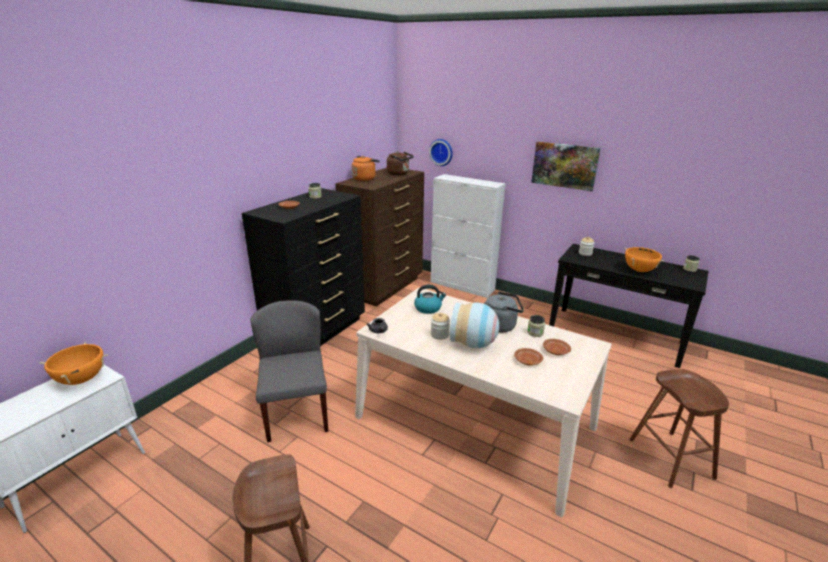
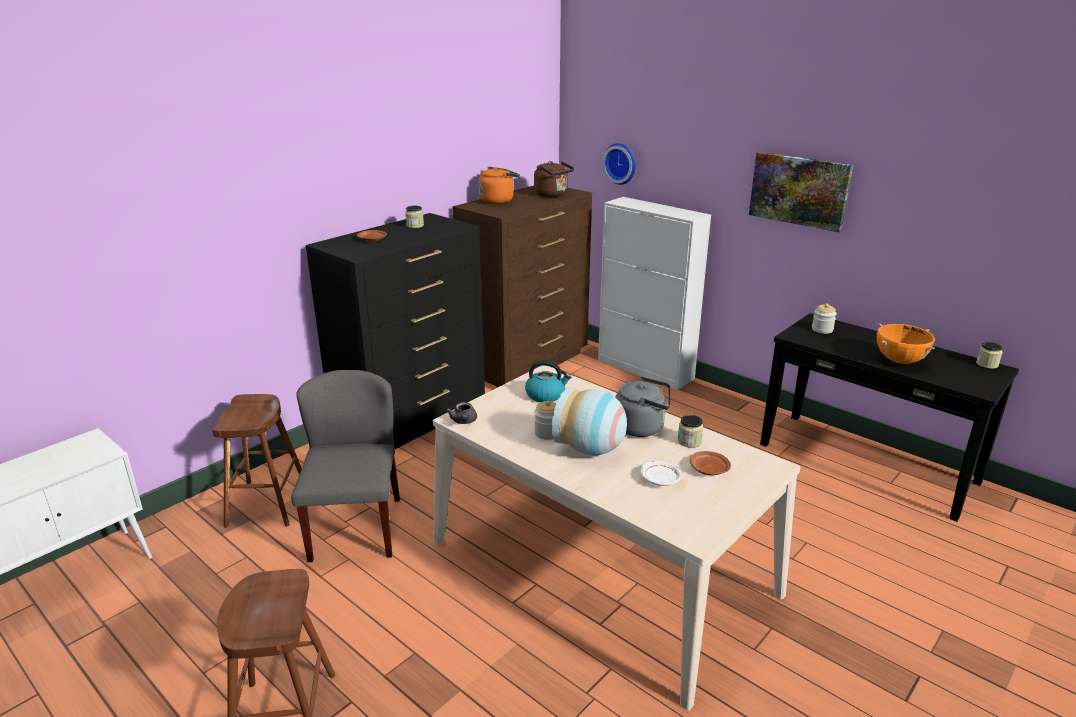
camera: 10 degrees right, 0 degrees up
orange cooking pot [39,342,108,385] -> none
brown plate [514,348,543,366] -> white plate [641,461,683,486]
brown stool [629,369,729,488] -> brown stool moved to [212,394,302,528]

